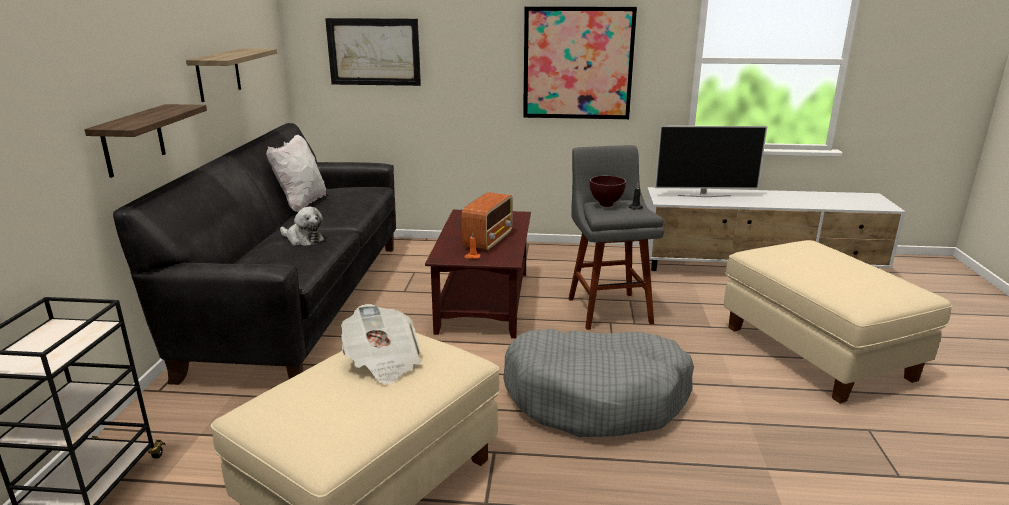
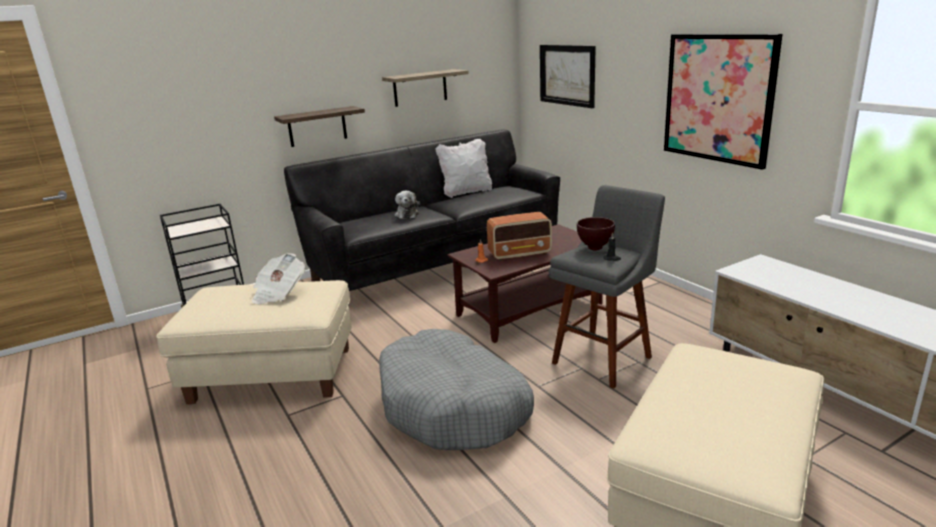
camera: 55 degrees right, 0 degrees up
television [655,126,767,197] -> none

